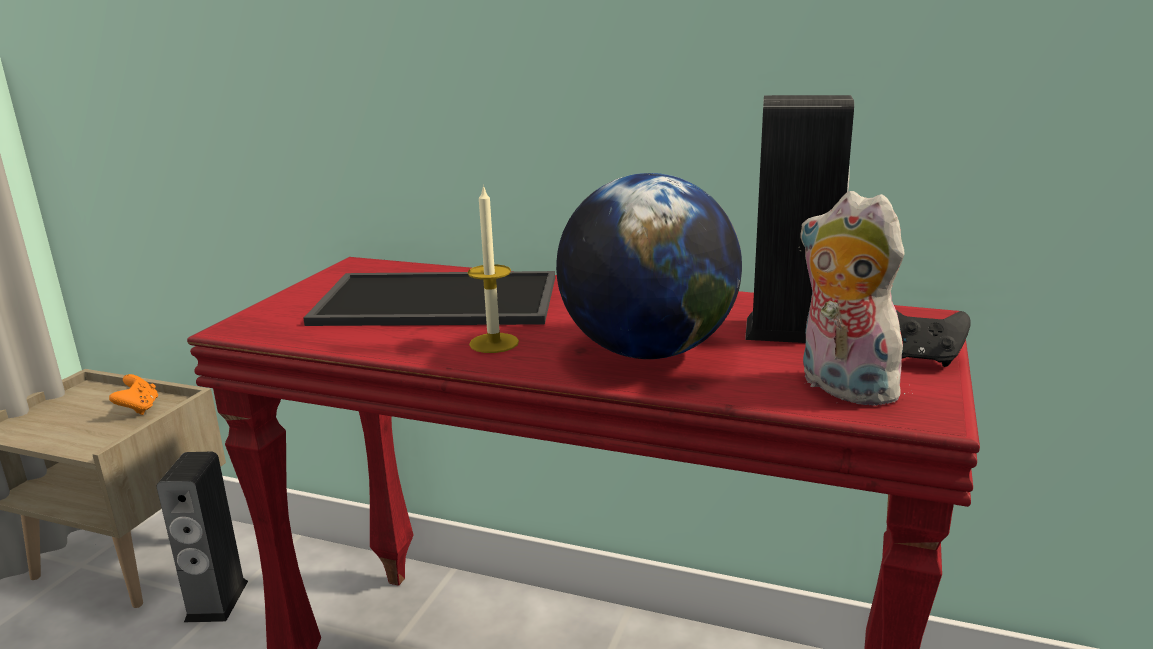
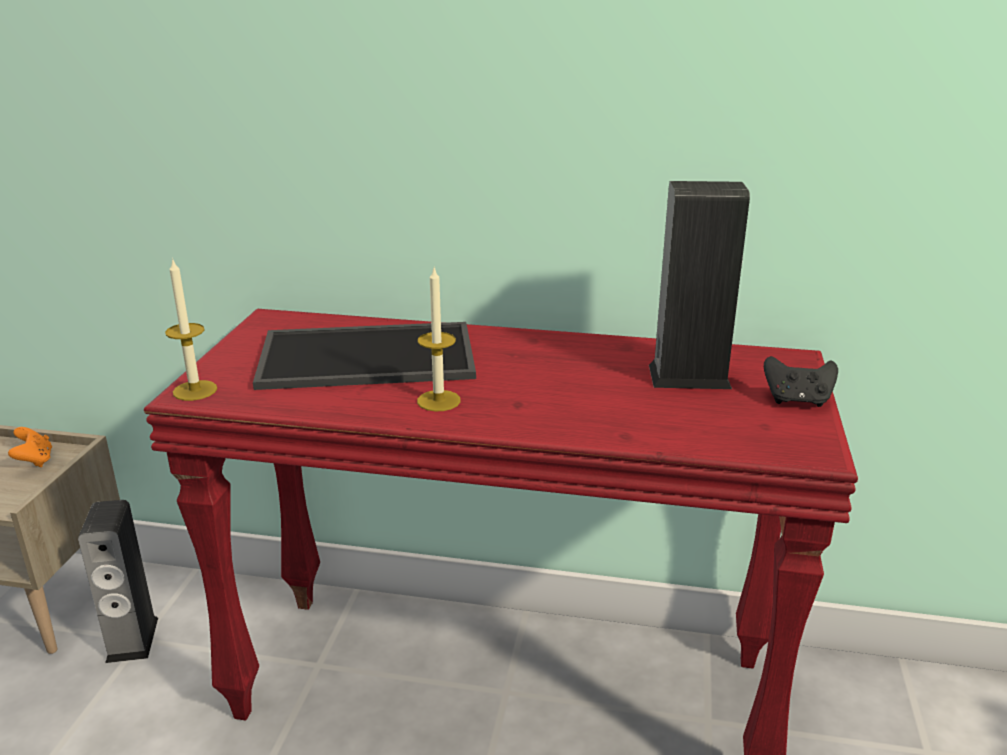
camera: 10 degrees left, 5 degrees up
globe [556,173,742,359] -> none
plush toy [799,191,913,406] -> none
none -> candle [165,258,217,401]

